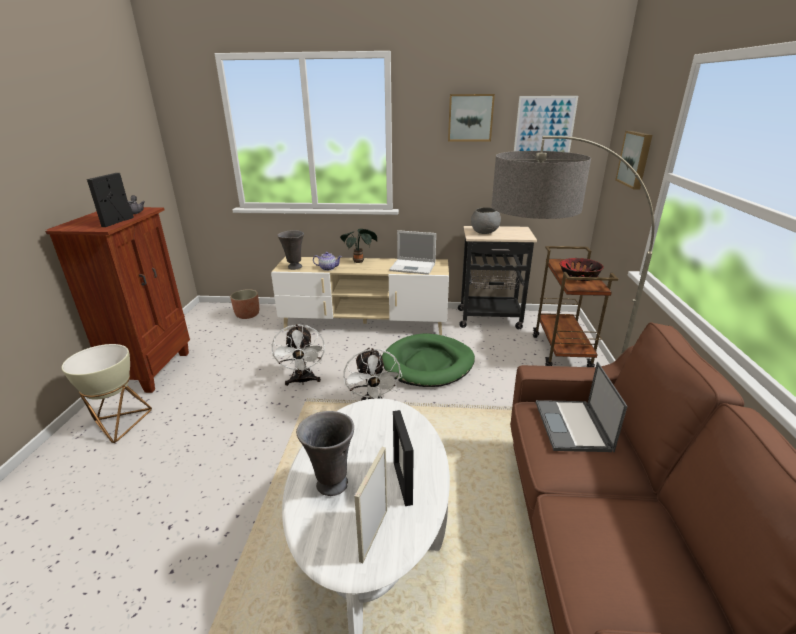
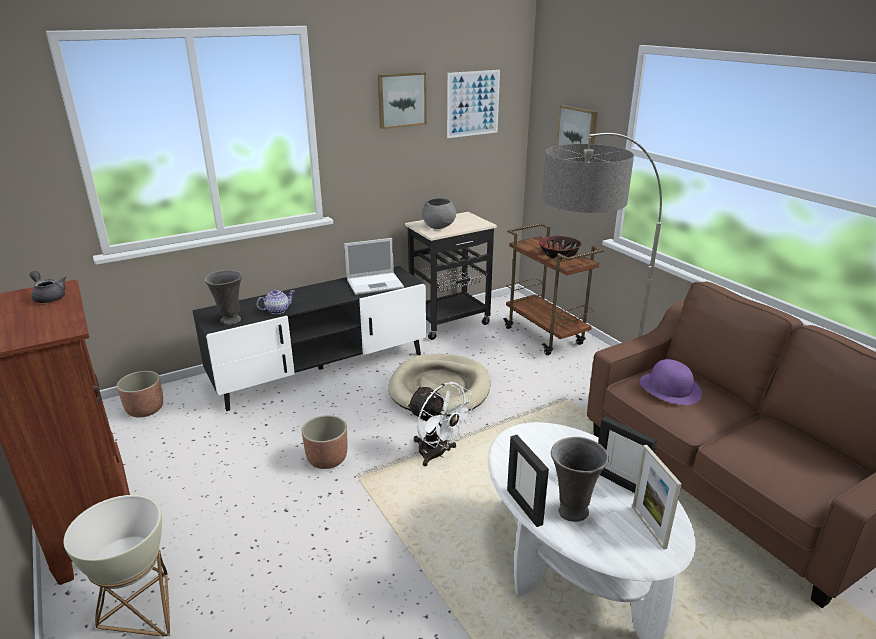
camera: 35 degrees left, 0 degrees up
picture frame [87,173,134,227] -> picture frame moved to [507,435,549,527]
beige tv stand [271,257,449,335] -> black tv stand [192,266,426,411]
white fan [272,324,325,386] -> planter [302,415,347,469]
potted plant [340,229,377,263] -> none
green dog bed [382,333,475,387] -> beige dog bed [388,354,490,416]
laptop [536,362,627,452] -> purple hat [640,359,702,405]

